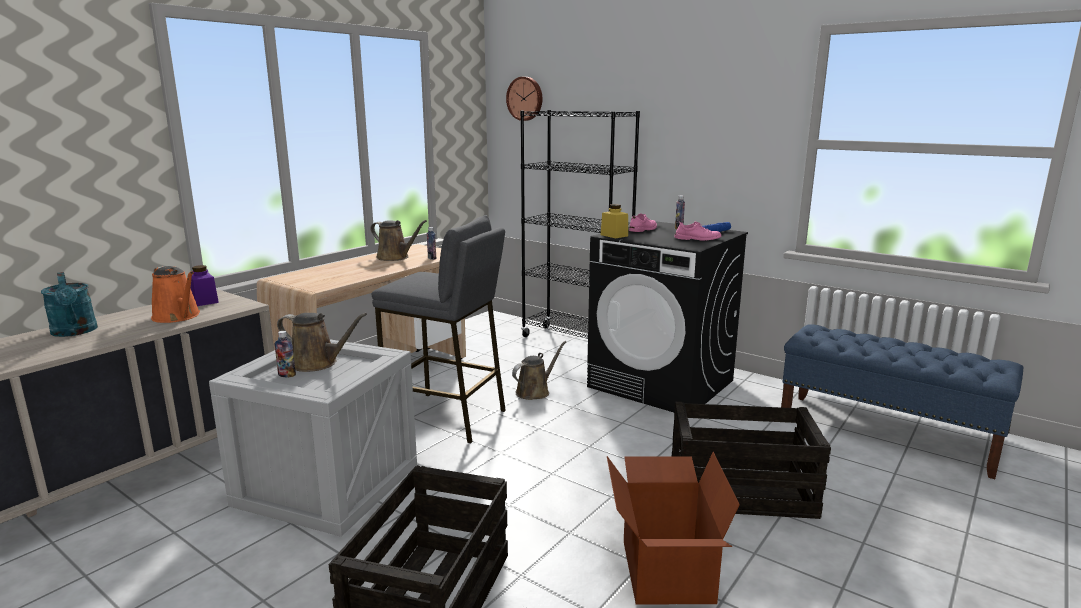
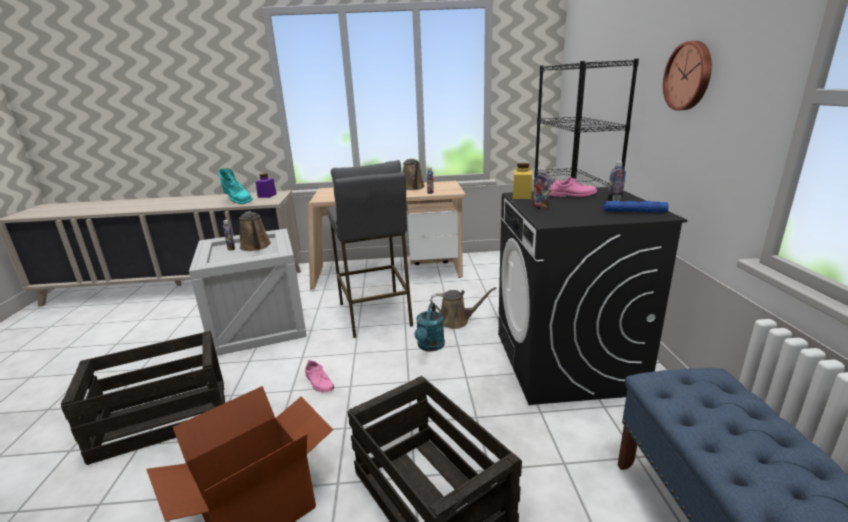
camera: 50 degrees right, 5 degrees up
turquoise watering can [41,272,98,337] -> turquoise watering can moved to [414,303,445,352]
orange watering can [151,266,200,323] -> turquoise boot [218,168,253,204]
wall clock [506,77,542,121] -> wall clock moved to [663,41,712,111]
pink shoe [674,221,721,241] -> pink shoe moved to [305,360,334,392]
none -> bottle [533,168,550,209]

